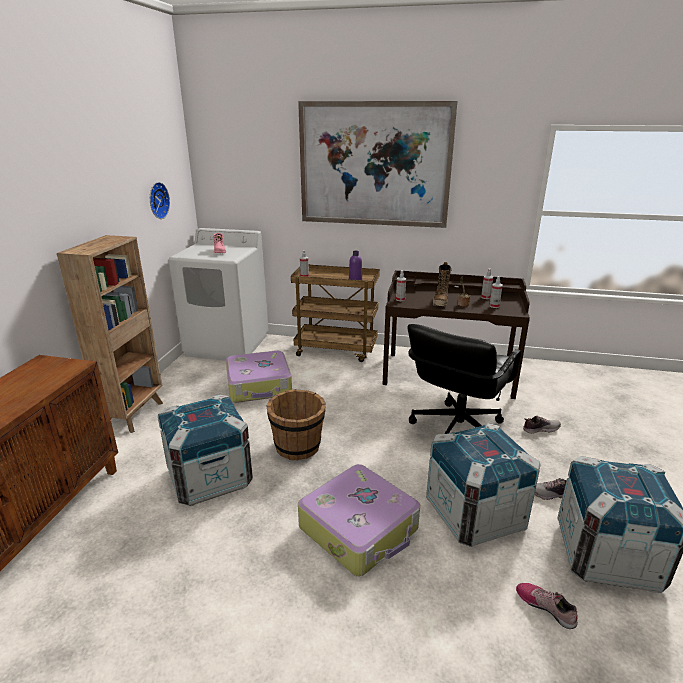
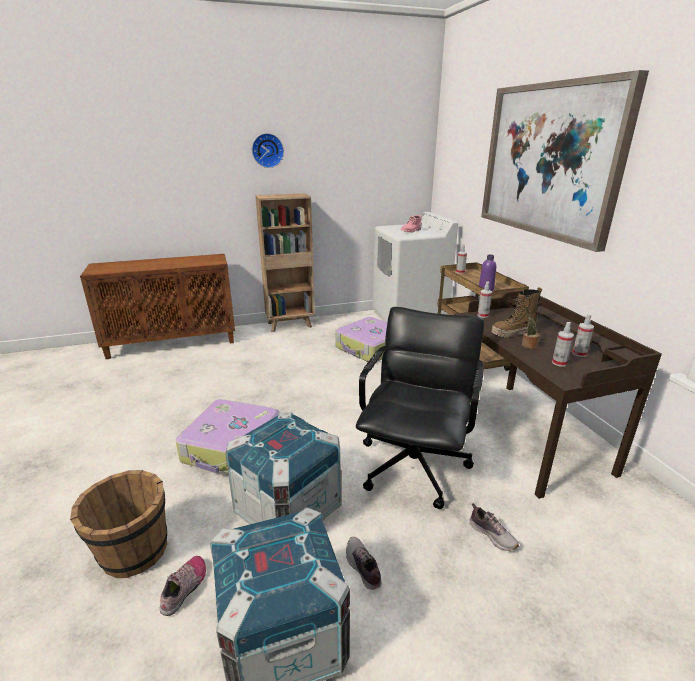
camera: 60 degrees right, 0 degrees up
wall clock [150,182,170,219] -> wall clock moved to [252,133,284,168]
crate [158,395,253,506] -> none
brown bucket [266,389,326,460] -> brown bucket moved to [70,470,167,578]
black office chair [408,324,521,434] -> black office chair turned 105 degrees clockwise [356,307,484,509]

